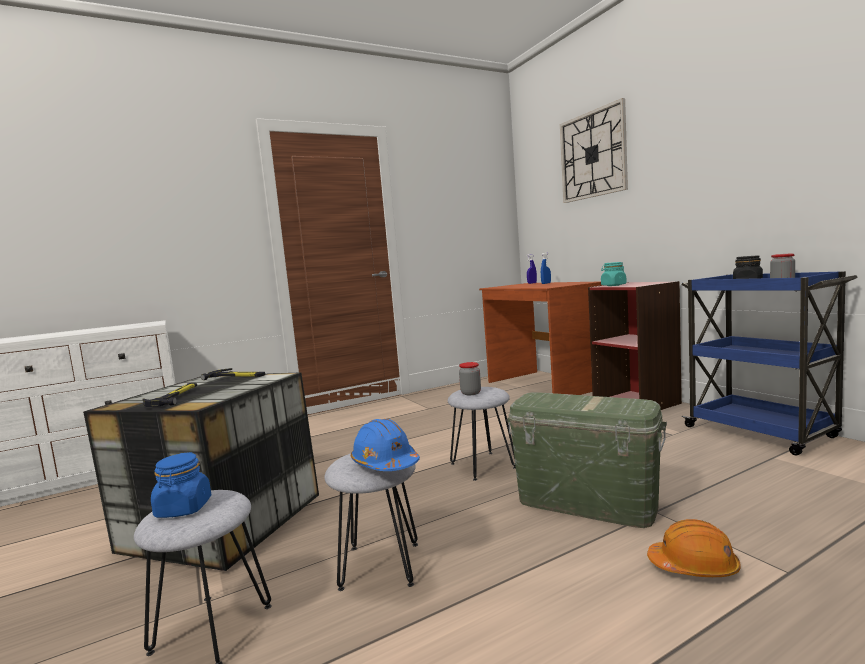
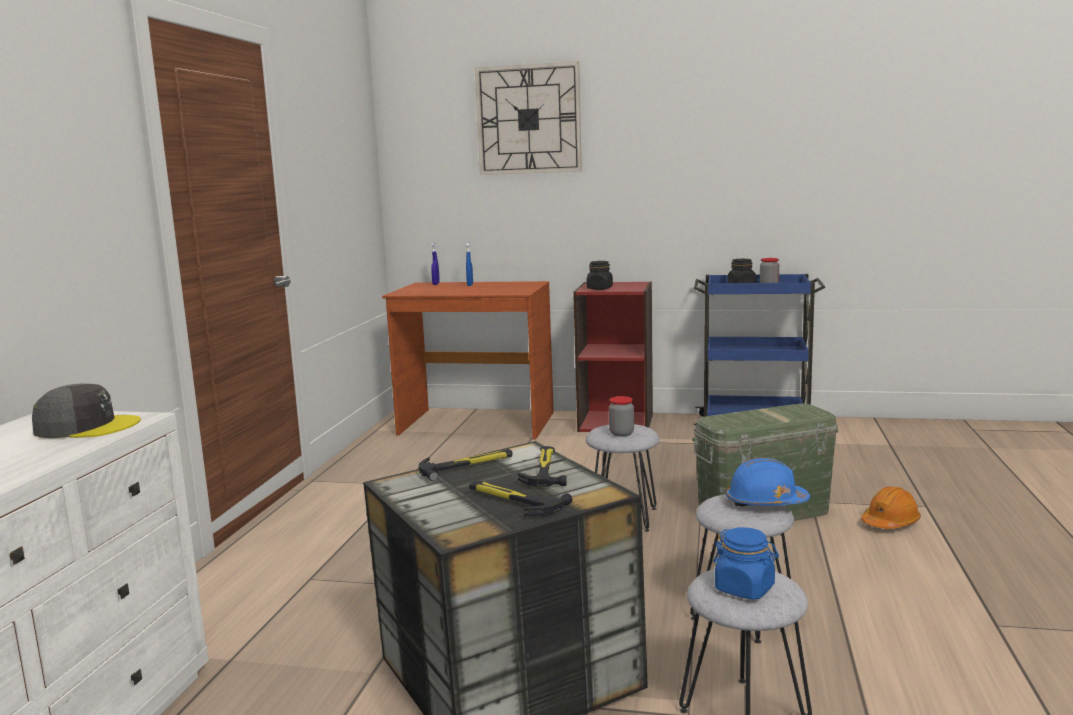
camera: 50 degrees left, 5 degrees up
turquoise jar [601,262,627,286] -> black jar [586,261,613,290]
none -> grey cap [32,384,141,438]
none -> hammer [518,446,567,487]

